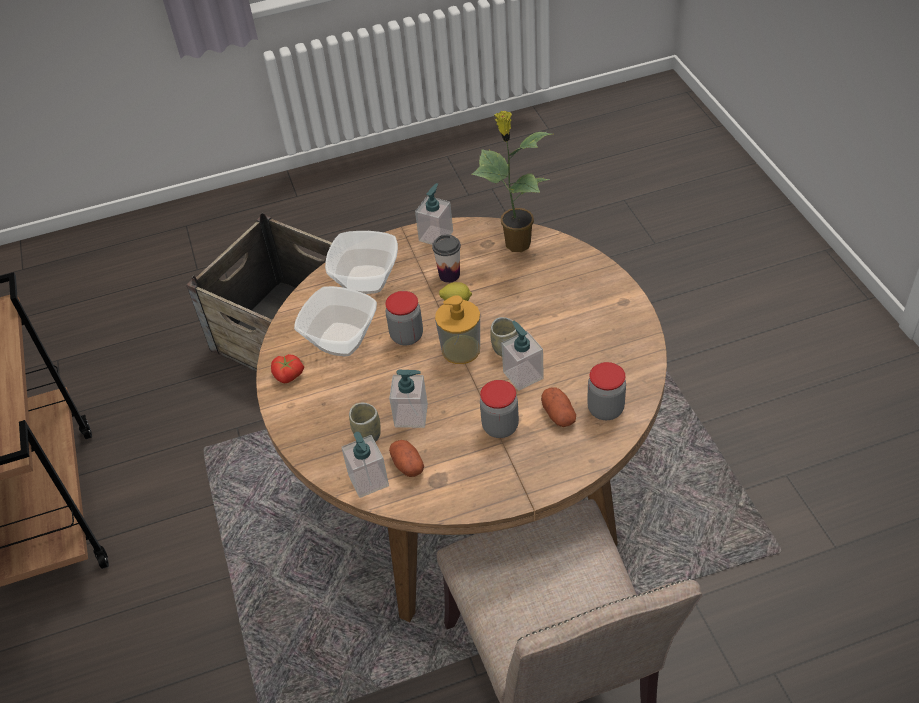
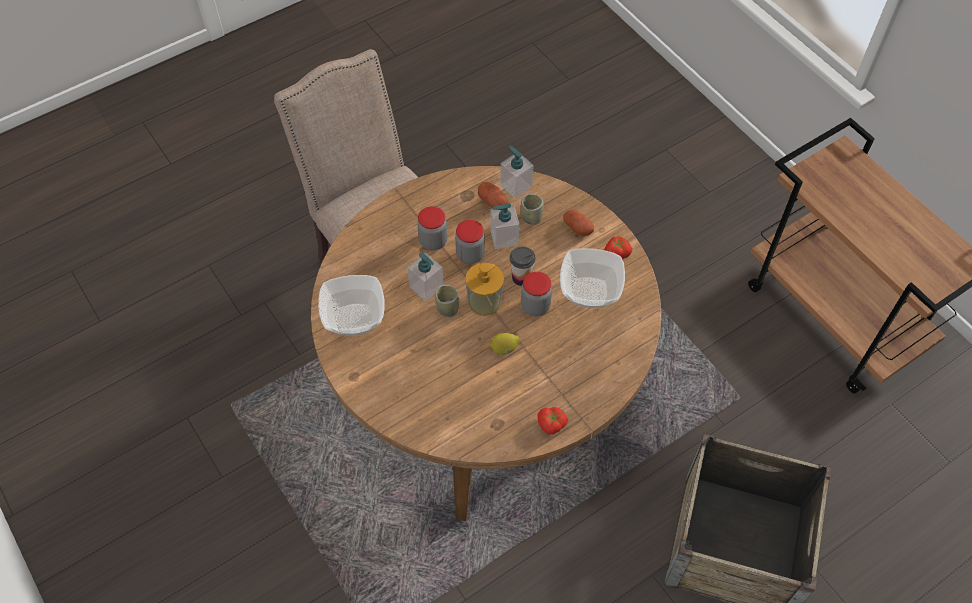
camera: 160 degrees right, 10 degrees up
bowl [325,231,398,294] -> bowl moved to [318,275,385,336]
soap dispenser [415,183,453,245] -> tomato [537,407,568,434]
cup [432,235,461,283] -> cup moved to [510,246,535,286]
potted plant [471,111,552,252] -> none
potato [541,387,576,427] -> potato moved to [563,210,594,236]
jar [587,362,626,420] -> jar moved to [455,220,485,264]

